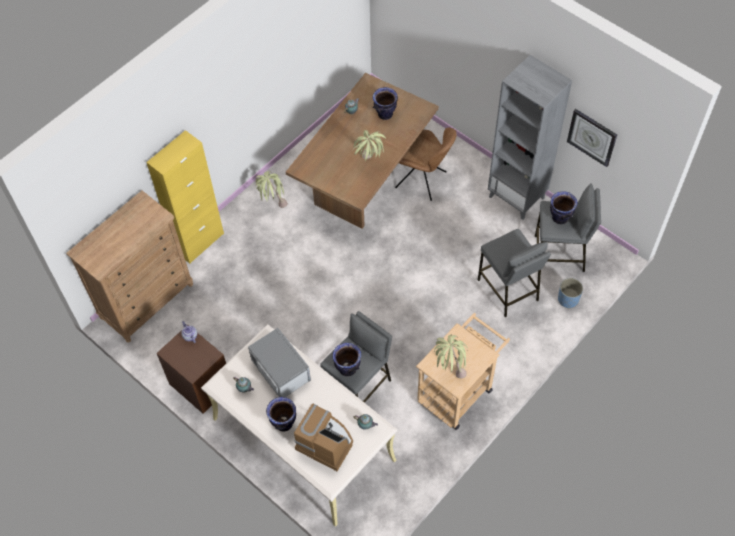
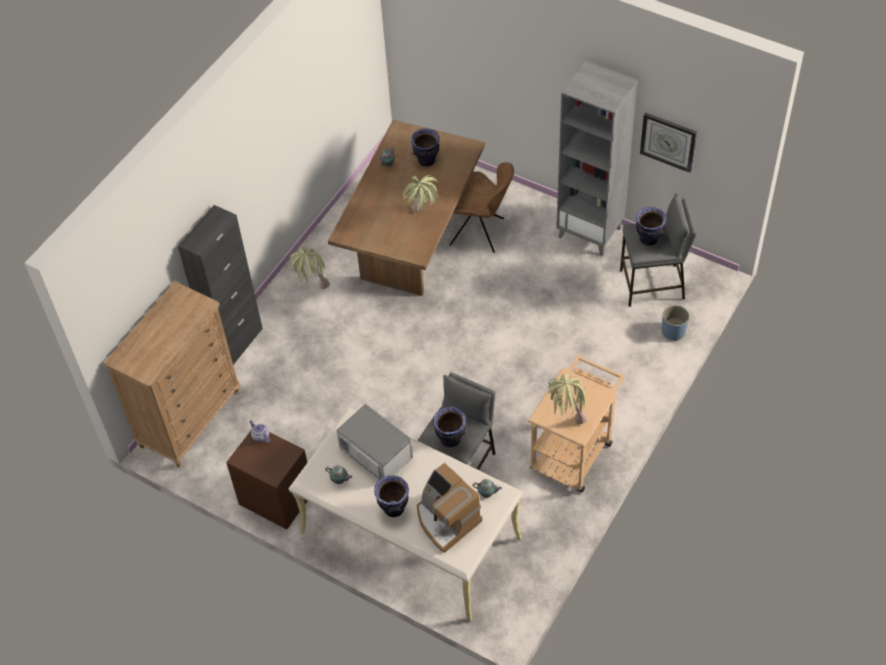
camera: 10 degrees left, 5 degrees down
yellow cabinet [146,130,224,264] -> black cabinet [178,205,263,365]
coffee machine [294,404,353,471] -> coffee machine turned 150 degrees counterclockwise [417,463,482,553]
grey stool [478,229,551,318] -> none

